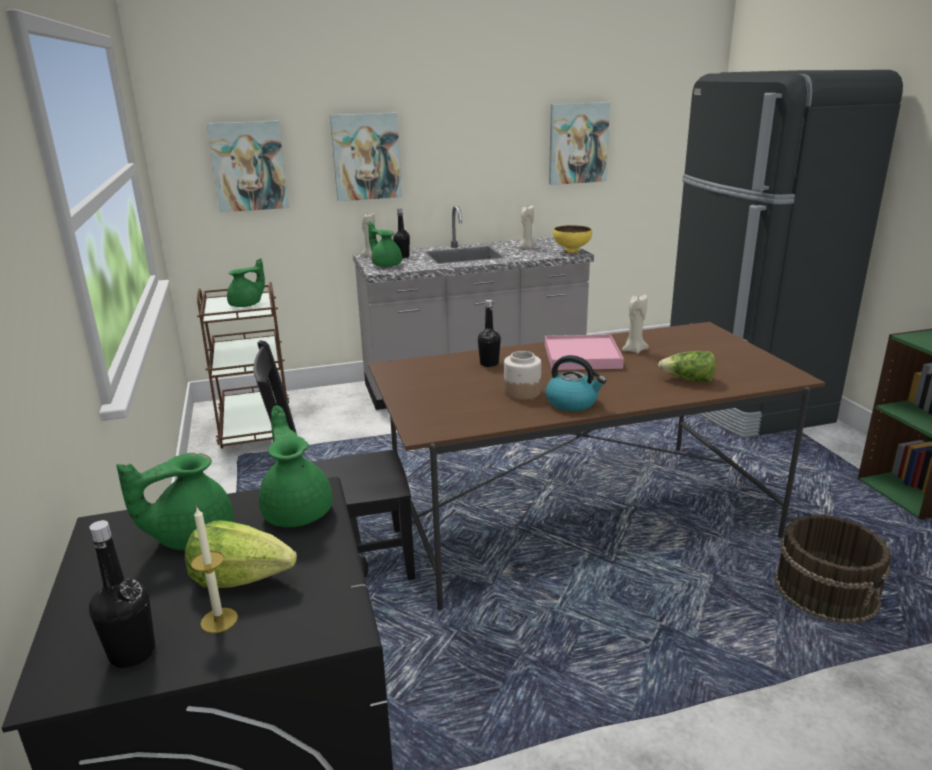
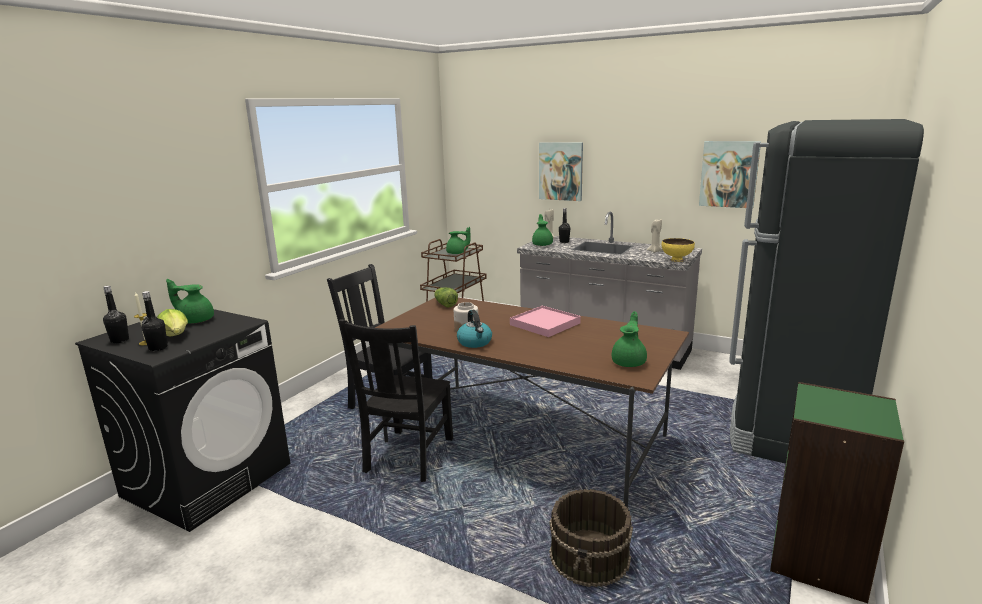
camera: 45 degrees right, 5 degrees down
picture [207,120,289,213] -> none
green teapot [259,406,333,527] -> green teapot moved to [612,311,647,367]
black bottle [478,300,501,367] -> black bottle moved to [141,291,168,351]
beige candle [622,294,649,354] -> none
lettuce [658,351,716,382] -> lettuce moved to [434,287,458,307]
none -> black chair [339,319,453,482]

